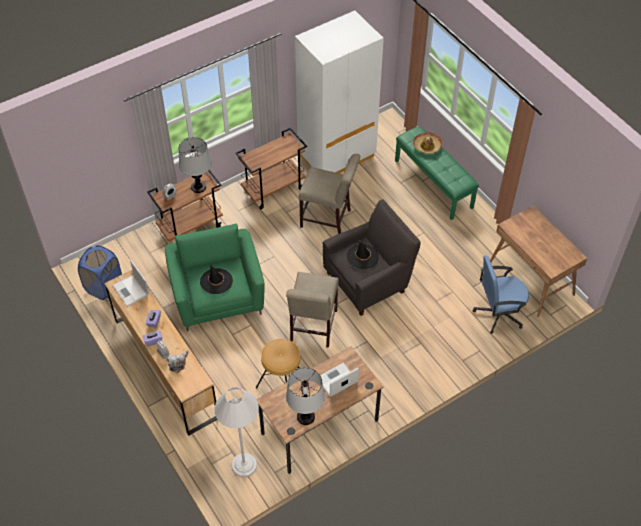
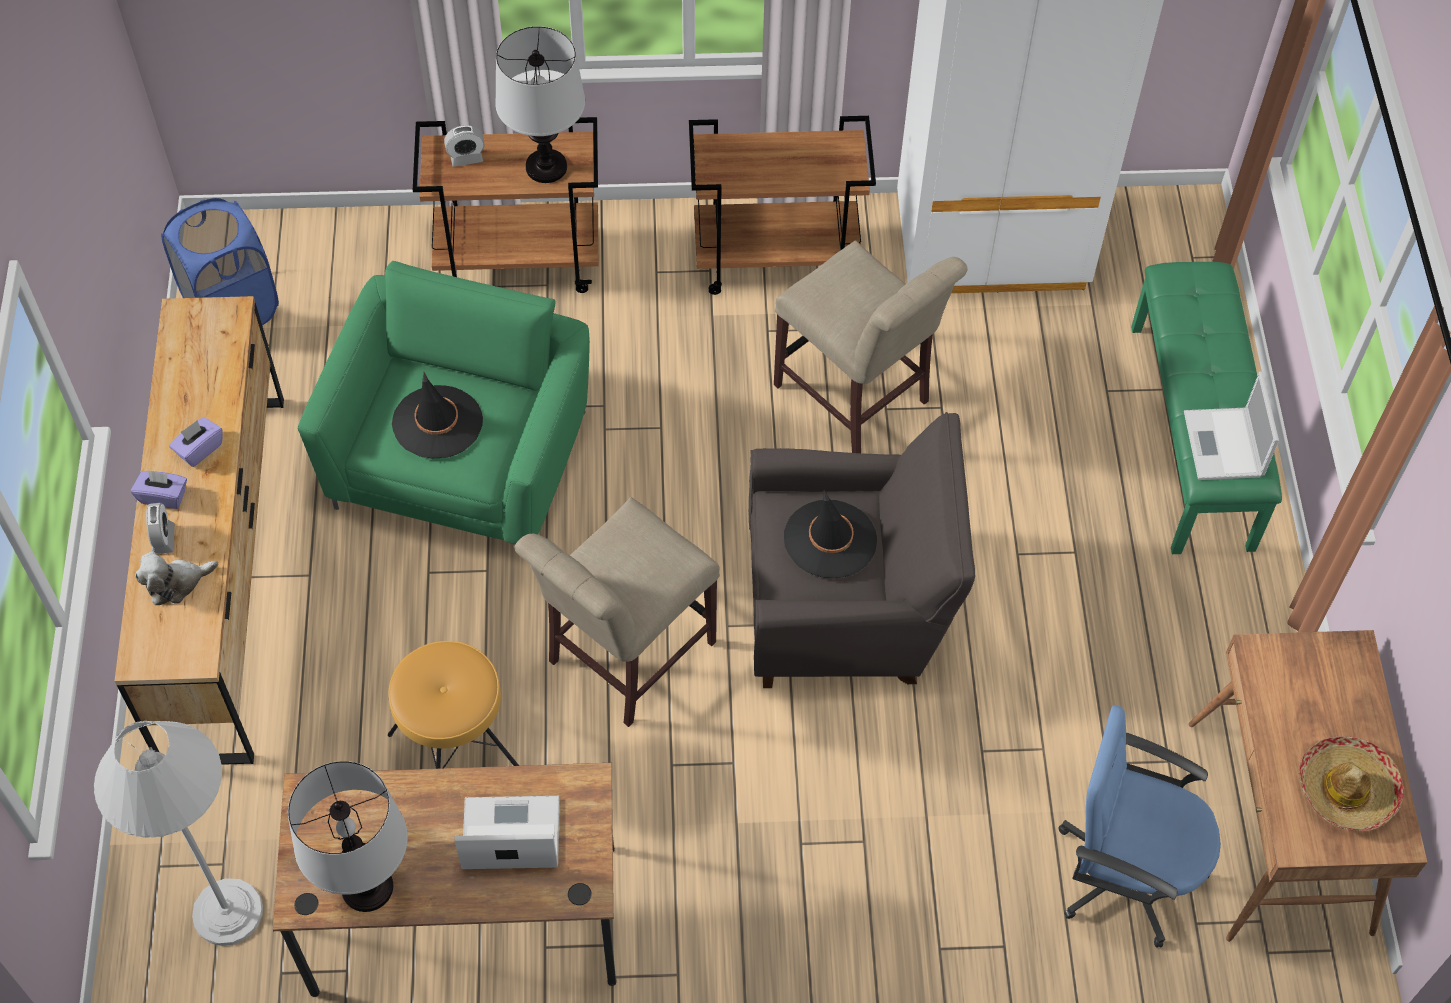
camera: 30 degrees right, 5 degrees up
laptop [113,260,149,306] -> laptop moved to [1184,371,1279,480]
hat [413,132,443,154] -> hat moved to [1299,736,1404,831]

